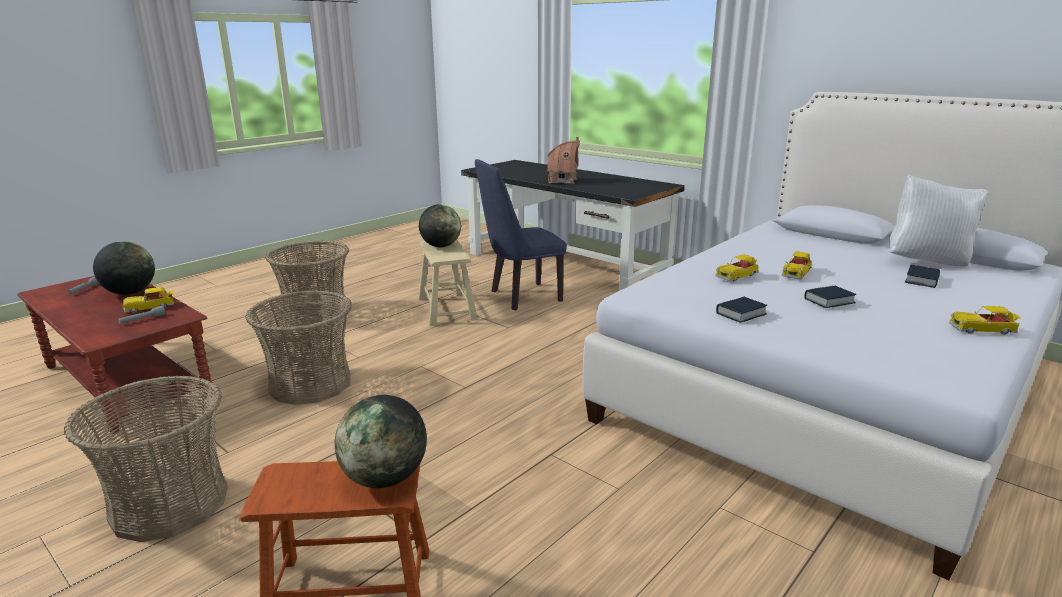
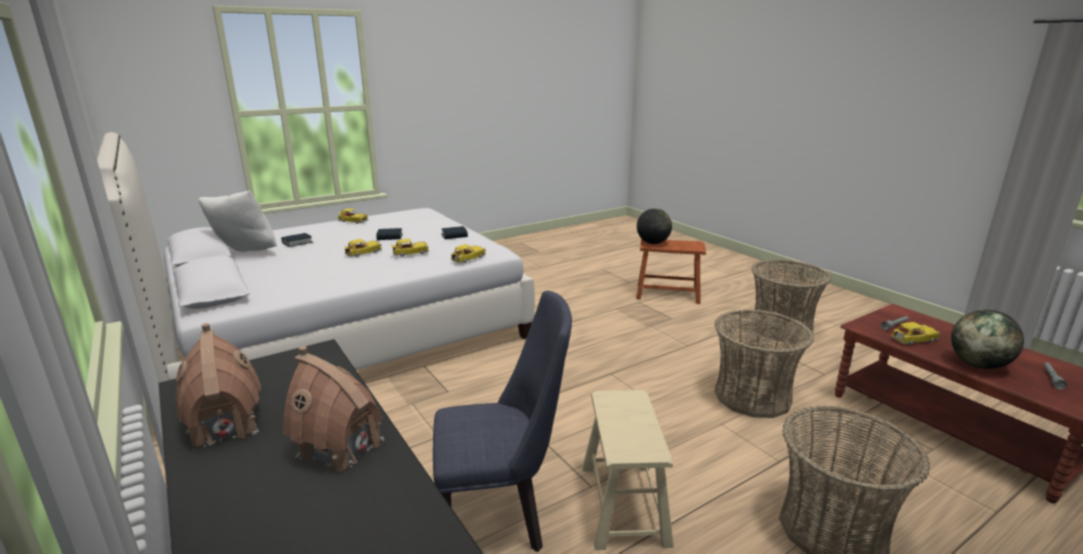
camera: 165 degrees left, 0 degrees up
globe [419,204,461,247] -> none
none -> toy house [176,323,263,450]
none -> toy car [451,244,486,263]

